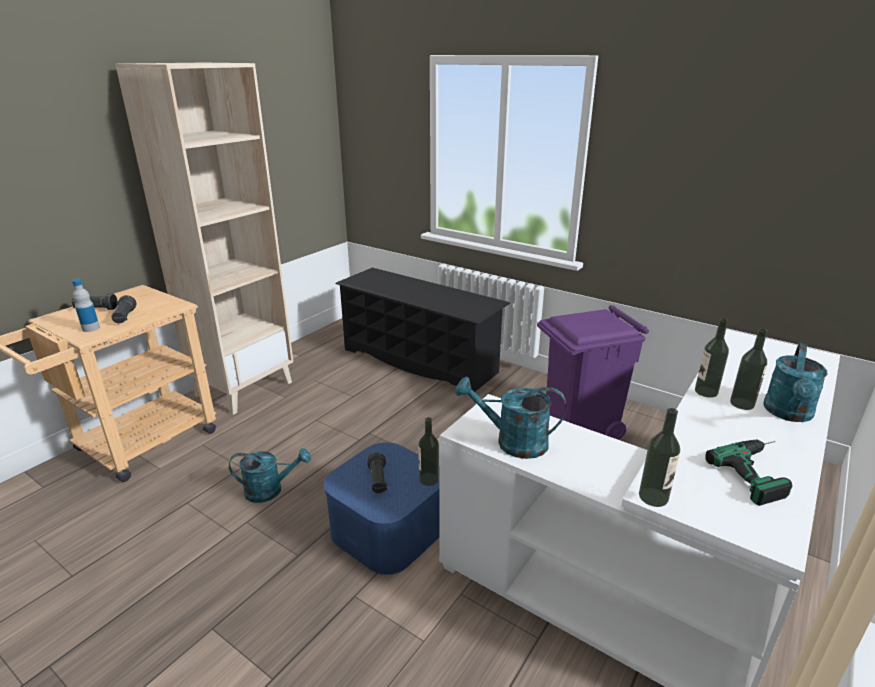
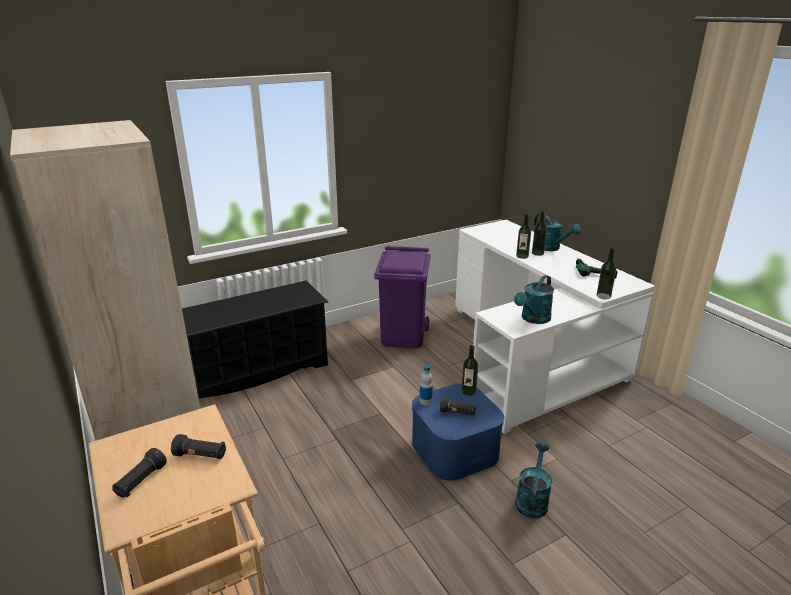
camera: 65 degrees left, 0 degrees up
bottle [72,279,100,332] -> bottle moved to [420,365,433,405]
turquoise watering can [229,448,311,503] -> turquoise watering can moved to [515,442,553,518]

